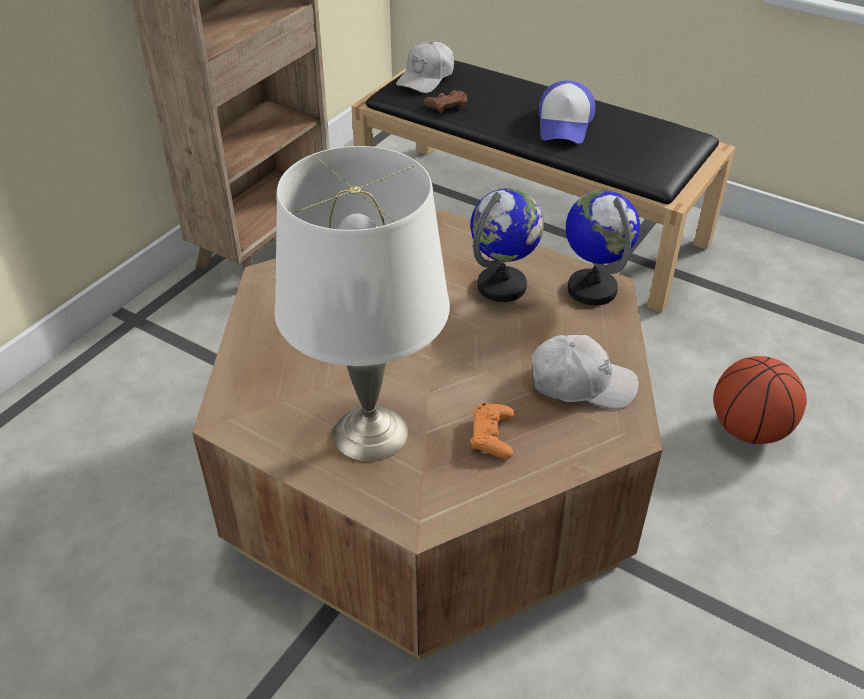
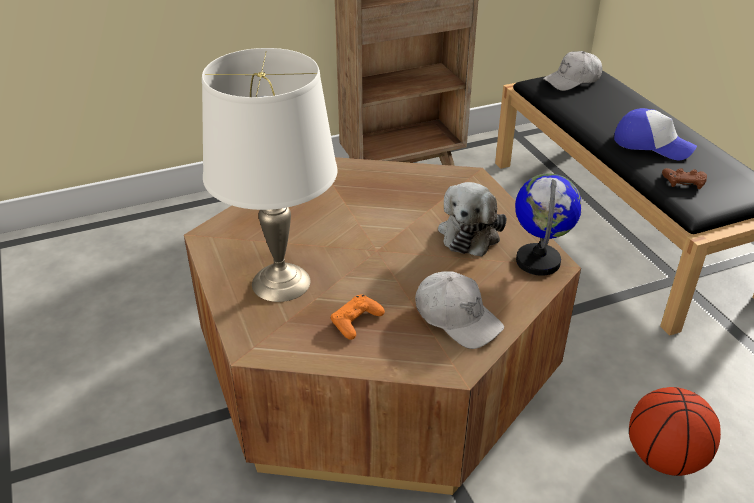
camera: 35 degrees right, 5 degrees down
brown game controller [424,90,467,113] -> brown game controller moved to [662,168,707,189]
globe [470,188,544,302] -> plush toy [438,182,507,257]
cap [539,80,595,144] -> cap turned 105 degrees counterclockwise [614,108,697,160]

